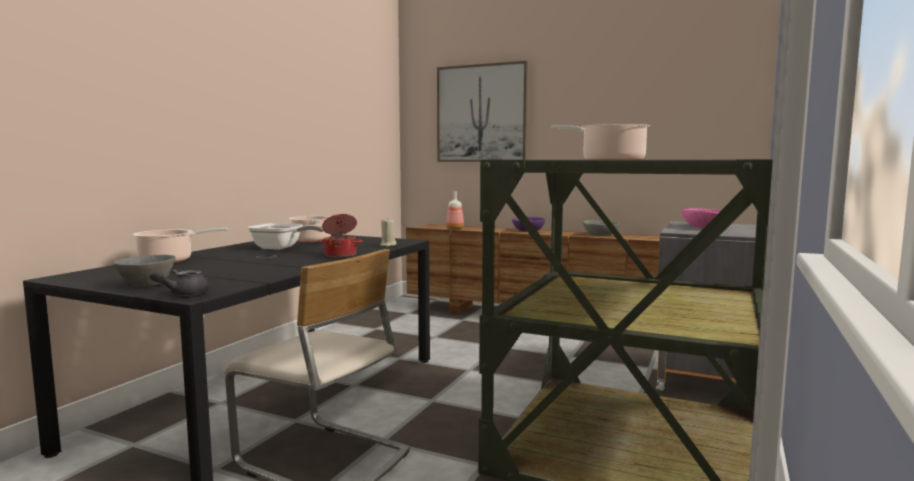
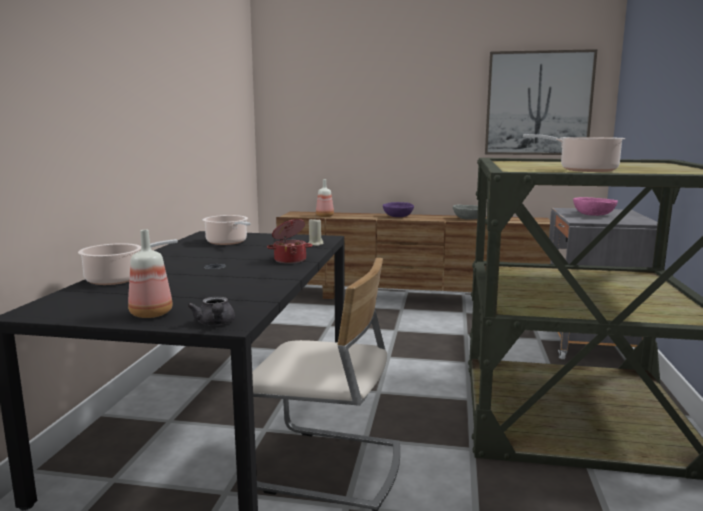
camera: 15 degrees left, 5 degrees up
grey bowl [113,255,176,287] -> bottle [128,230,173,318]
grey teapot [149,269,209,296] -> grey teapot turned 45 degrees counterclockwise [187,296,235,325]
frying pan [247,223,324,250] -> none
picture [437,61,528,162] -> picture moved to [485,49,598,155]

